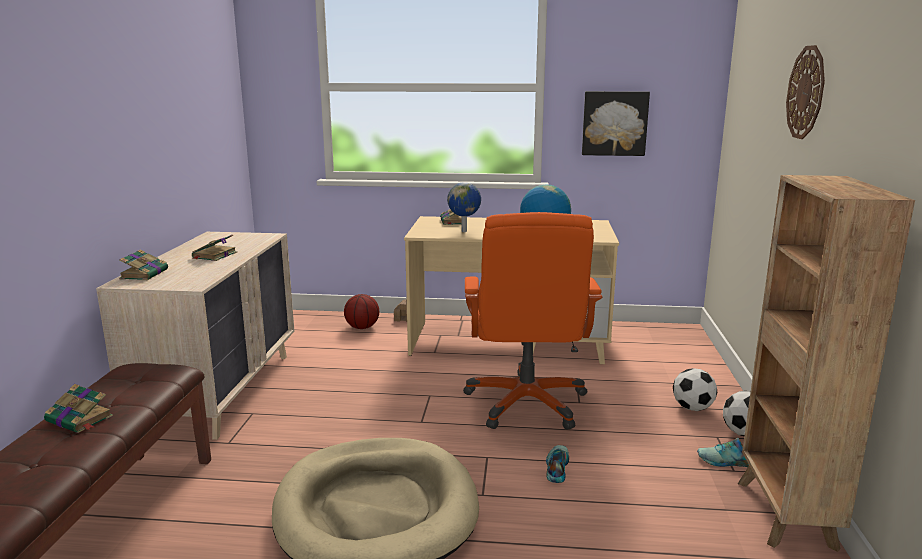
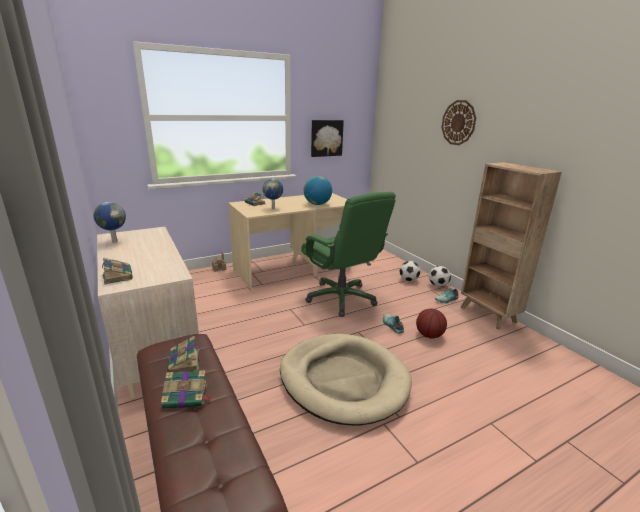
camera: 35 degrees left, 5 degrees up
book [192,235,237,261] -> book moved to [167,336,200,373]
basketball [344,294,379,329] -> basketball moved to [416,308,447,339]
orange office chair [463,212,602,430] -> green office chair [301,192,396,317]
none -> globe [93,202,126,243]

